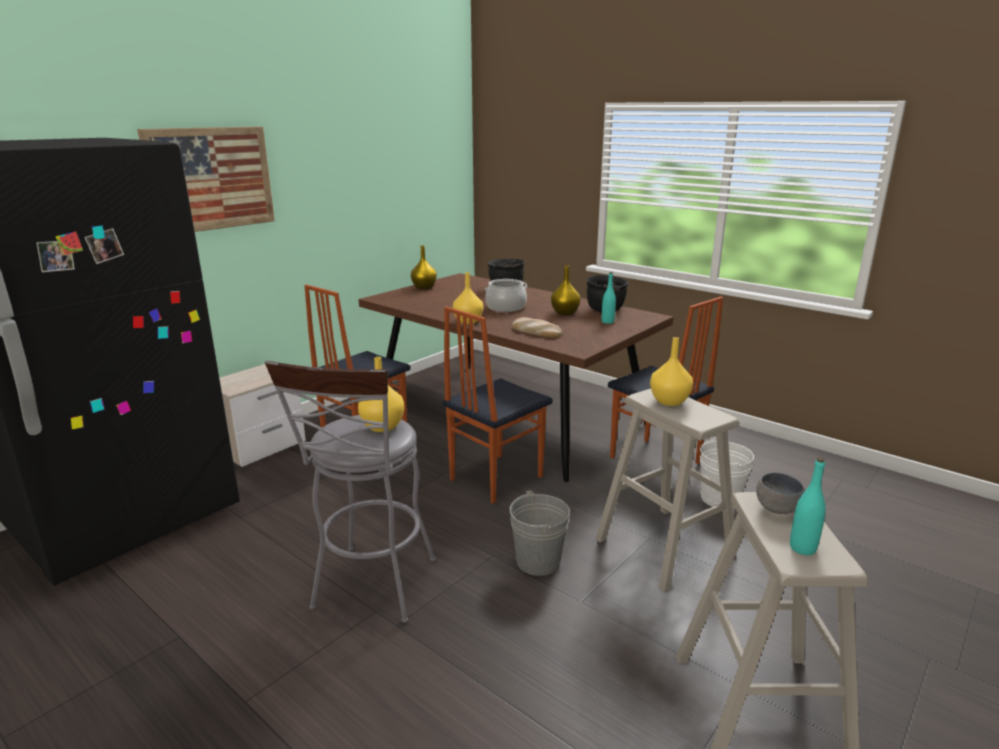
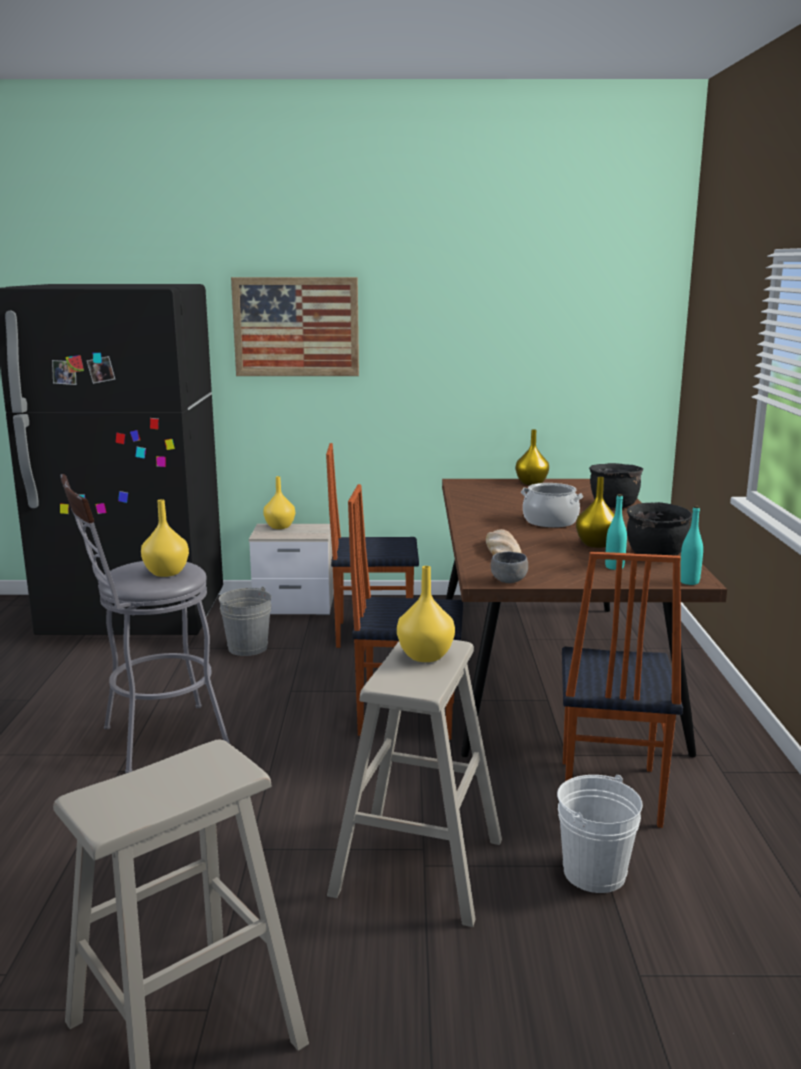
camera: 50 degrees right, 5 degrees down
yellow vase [453,272,483,324] -> yellow vase moved to [263,476,295,529]
grey bucket [509,490,570,576] -> grey bucket moved to [219,586,272,656]
grey bowl [756,472,805,514] -> grey bowl moved to [491,552,528,583]
turquoise bottle [790,458,826,555] -> turquoise bottle moved to [680,505,703,585]

